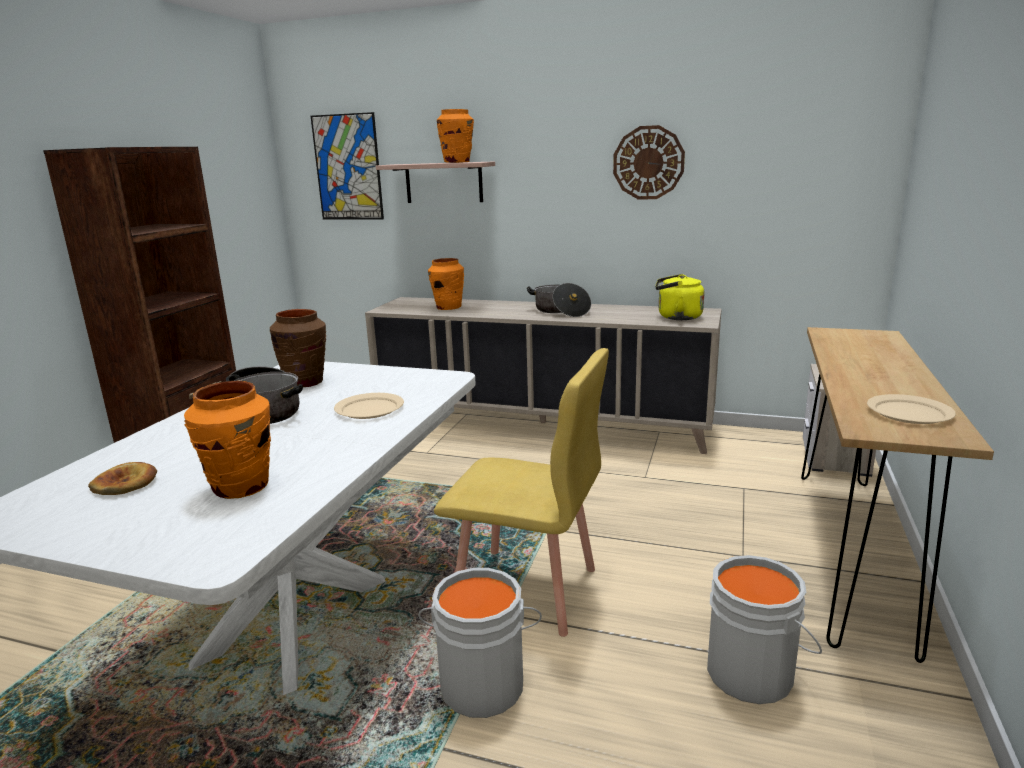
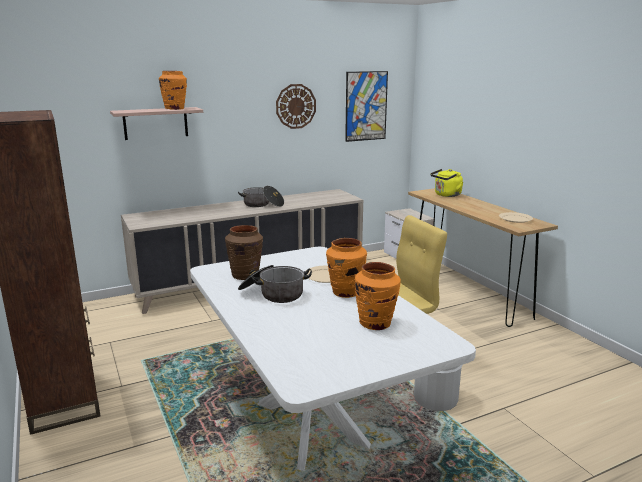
camera: 45 degrees left, 0 degrees up
bread [88,462,157,495] -> none
picture [311,112,384,220] -> picture moved to [345,71,388,142]
orange vase [428,258,464,310] -> orange vase moved to [326,238,367,298]
yellow kettle [655,274,704,320] -> yellow kettle moved to [430,169,463,197]
grey bucket [707,555,822,704] -> none

